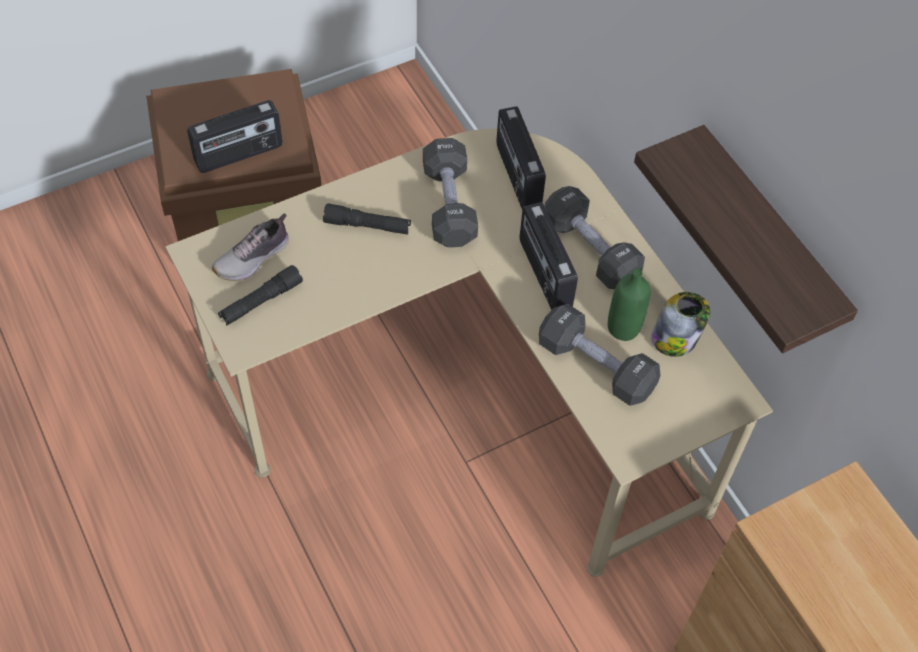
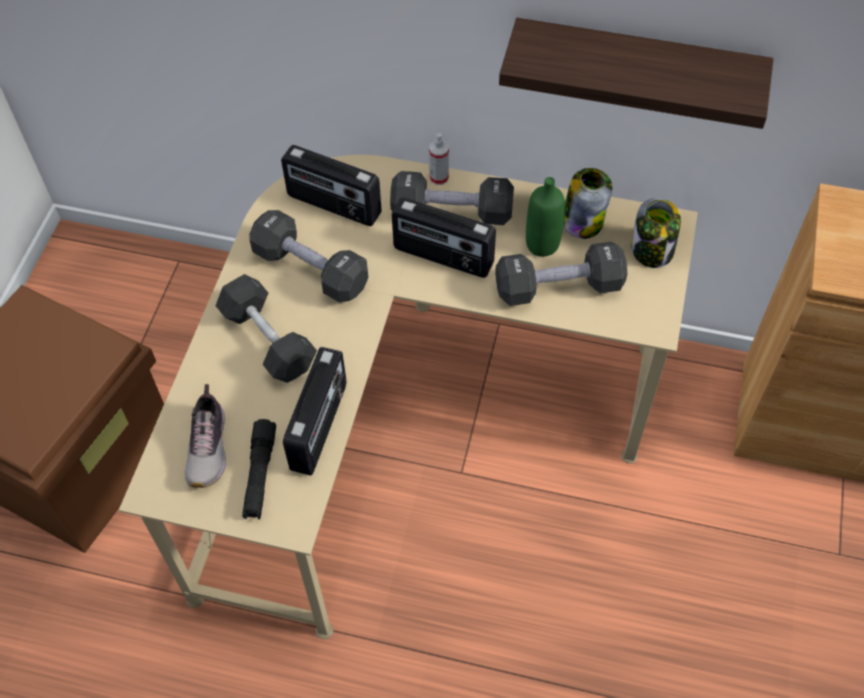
camera: 45 degrees left, 0 degrees up
radio [187,100,283,173] -> radio moved to [283,347,347,476]
black flashlight [323,203,411,234] -> grey dumbbell [216,274,317,383]
none -> spray bottle [429,133,449,185]
none -> jar [632,198,681,268]

